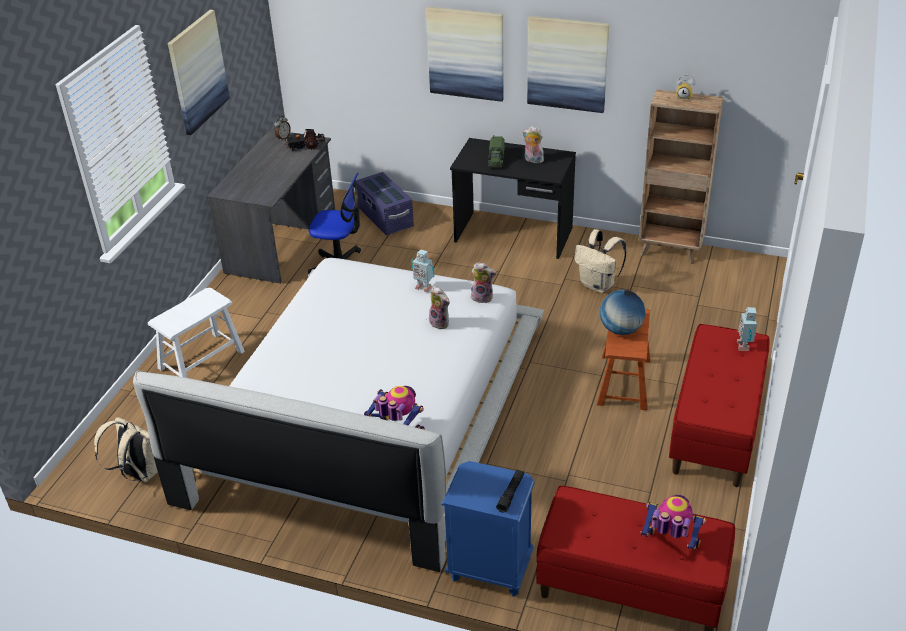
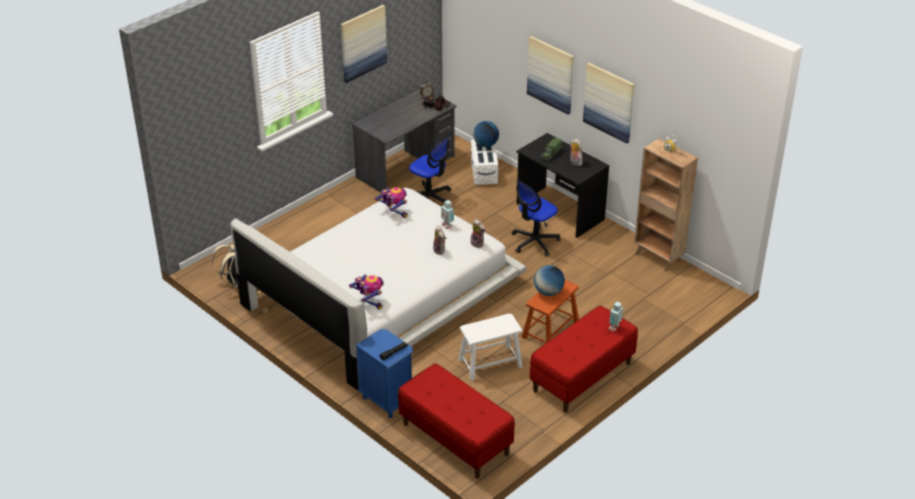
camera: 25 degrees right, 0 degrees up
white stool [148,288,245,378] -> white stool moved to [458,314,523,381]
purple storage box [355,172,414,235] -> white storage box [471,139,499,185]
beige backpack [574,229,627,293] -> none
toy robot [640,495,706,550] -> toy robot moved to [375,187,408,218]
none -> globe [473,121,499,147]
none -> office chair [511,180,560,256]

